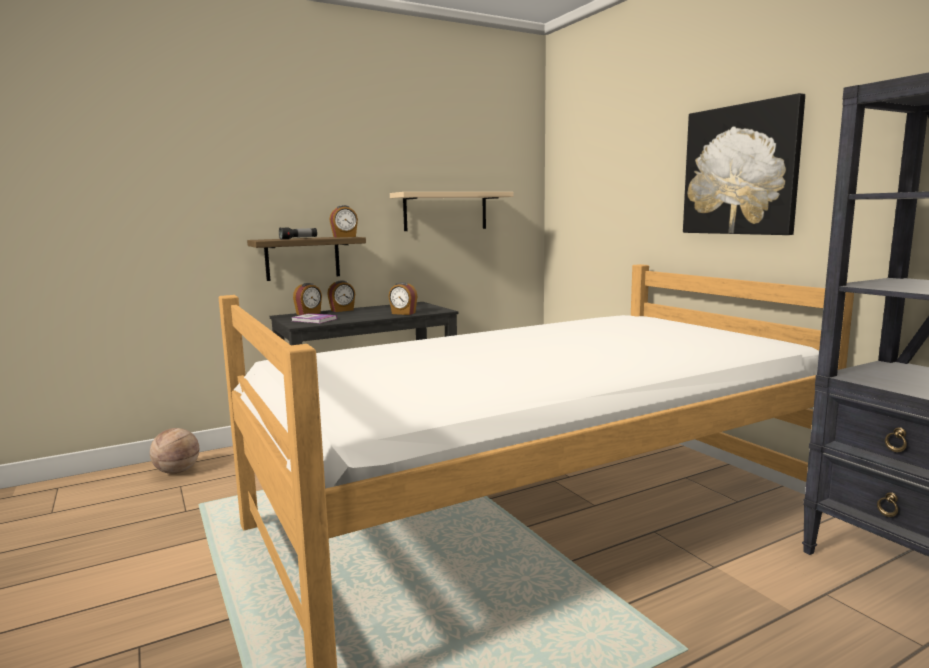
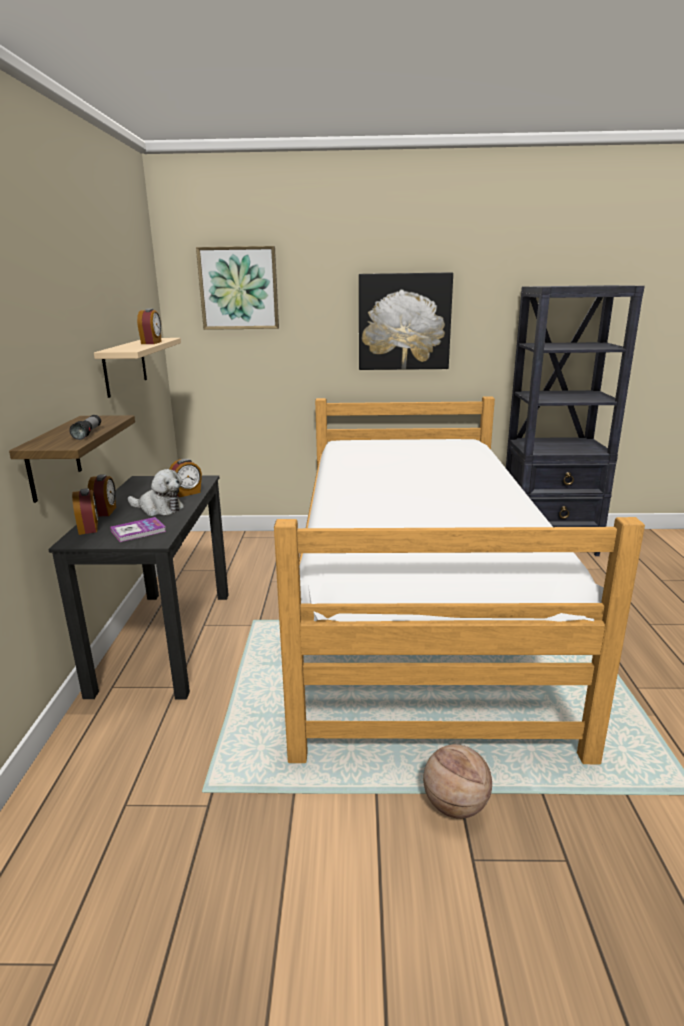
camera: 60 degrees left, 10 degrees up
basketball [150,428,199,474] -> basketball moved to [423,744,492,819]
alarm clock [330,205,358,237] -> alarm clock moved to [137,308,161,344]
none -> plush toy [128,469,184,516]
none -> picture [196,246,279,330]

